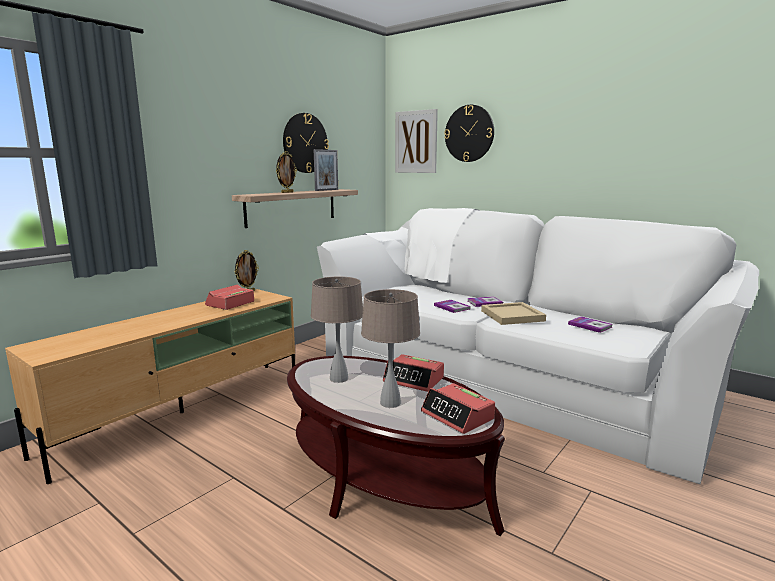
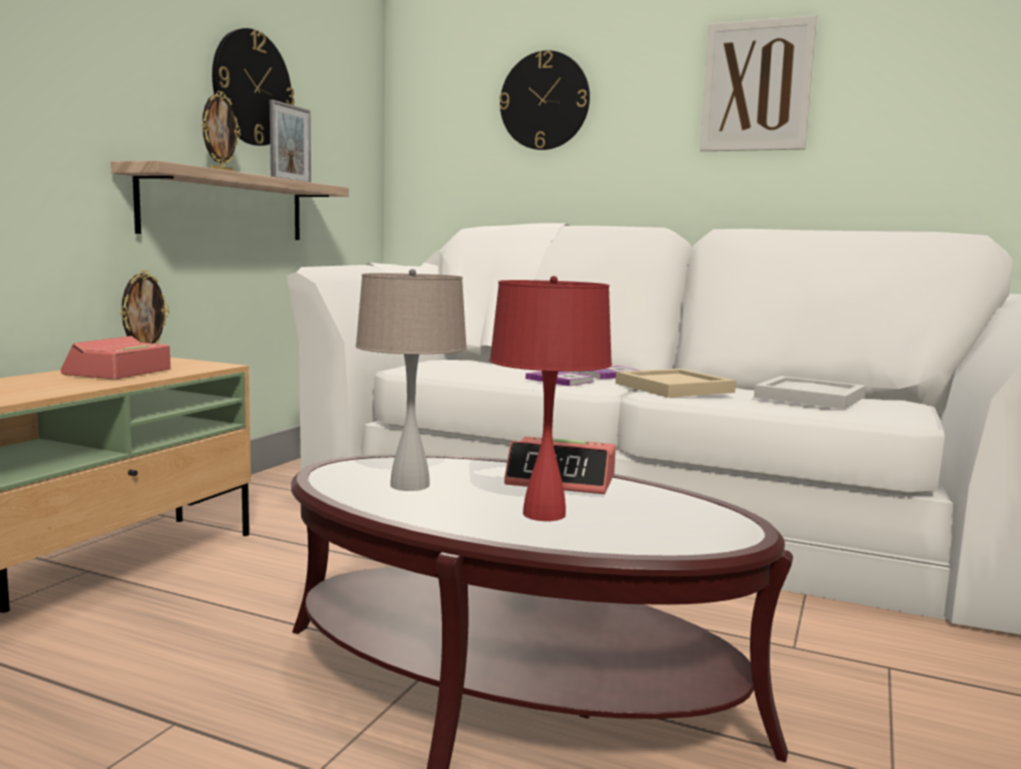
camera: 15 degrees left, 5 degrees down
beige table lamp [361,289,420,408] -> red table lamp [490,276,612,521]
picture [395,109,438,173] -> picture moved to [700,15,817,151]
alarm clock [421,383,495,434] -> none
book [568,316,613,333] -> white tray [754,376,866,409]

